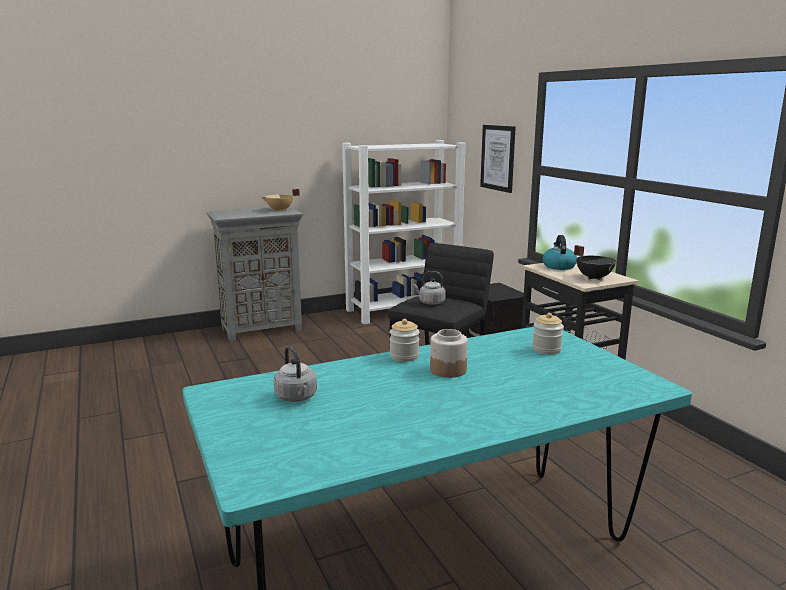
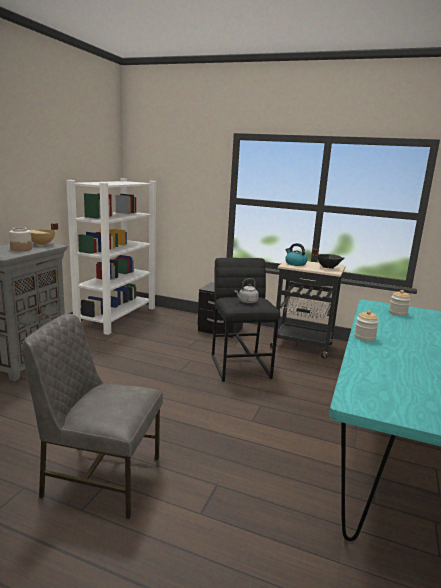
camera: 45 degrees left, 0 degrees up
grey kettle [274,346,317,402] -> none
jar [430,329,468,378] -> jar moved to [9,227,32,251]
picture [480,125,516,193] -> none
none -> grey chair [22,314,163,519]

